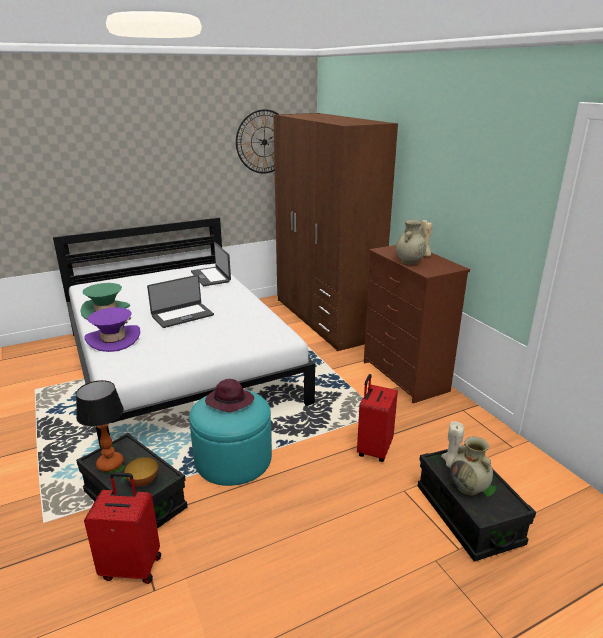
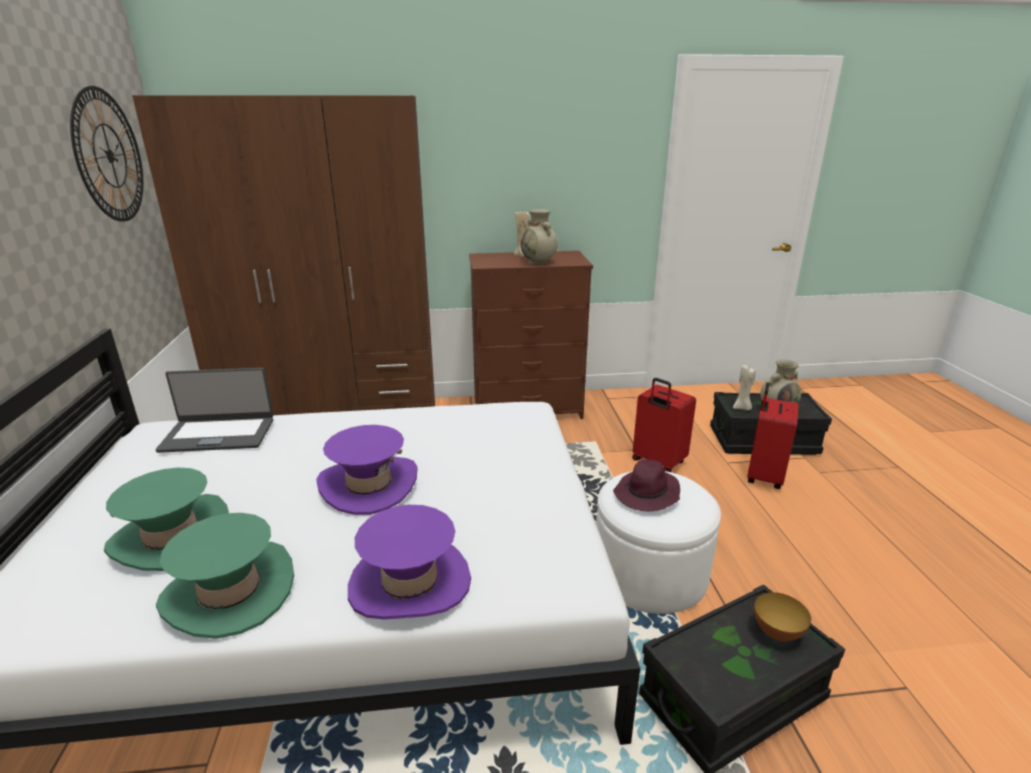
camera: 70 degrees left, 0 degrees up
table lamp [76,380,124,472] -> none
red suitcase [84,472,161,584] -> red suitcase moved to [747,382,799,489]
laptop [147,275,214,328] -> purple hat [316,425,418,515]
turquoise ottoman [189,390,272,486] -> white ottoman [596,471,721,614]
none -> green hat [104,468,229,571]

